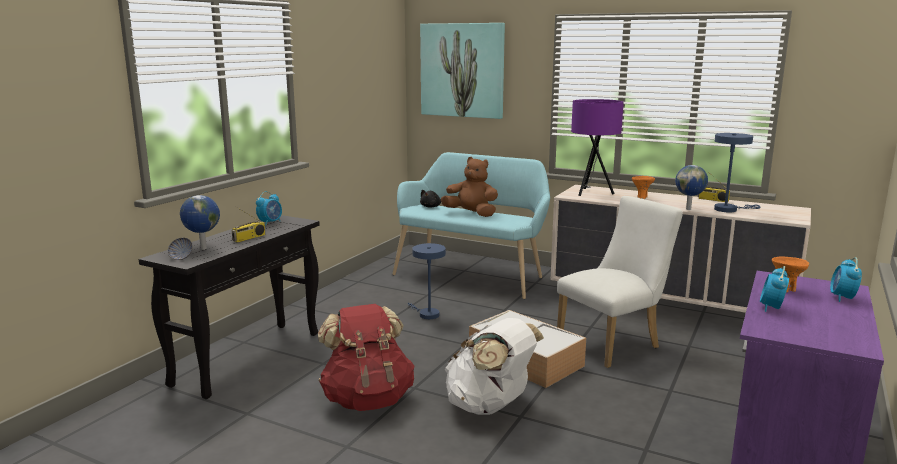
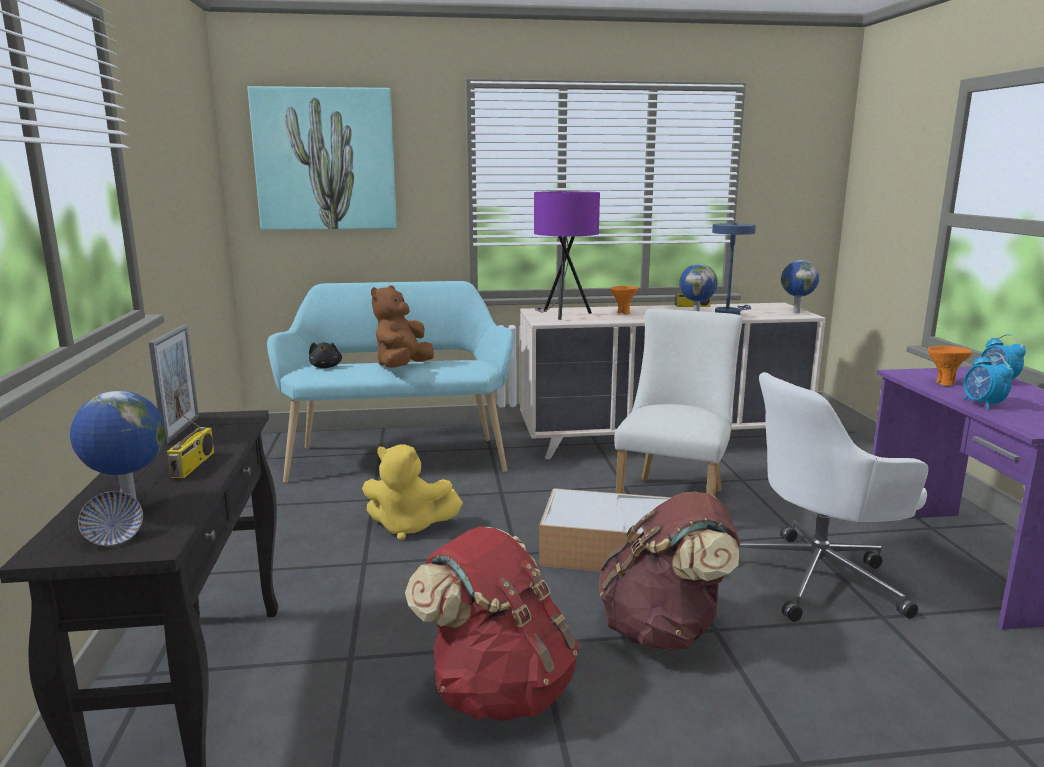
camera: 35 degrees left, 0 degrees up
alarm clock [256,191,282,226] -> picture frame [149,325,199,444]
blue table lamp [408,243,446,319] -> yellow plush toy [362,444,463,540]
brown plush toy [441,157,498,217] -> brown plush toy turned 60 degrees counterclockwise [371,285,434,368]
white backpack [445,318,544,415] -> brown backpack [599,492,741,650]
none -> white office chair [739,372,928,622]
none -> globe [781,260,819,314]

